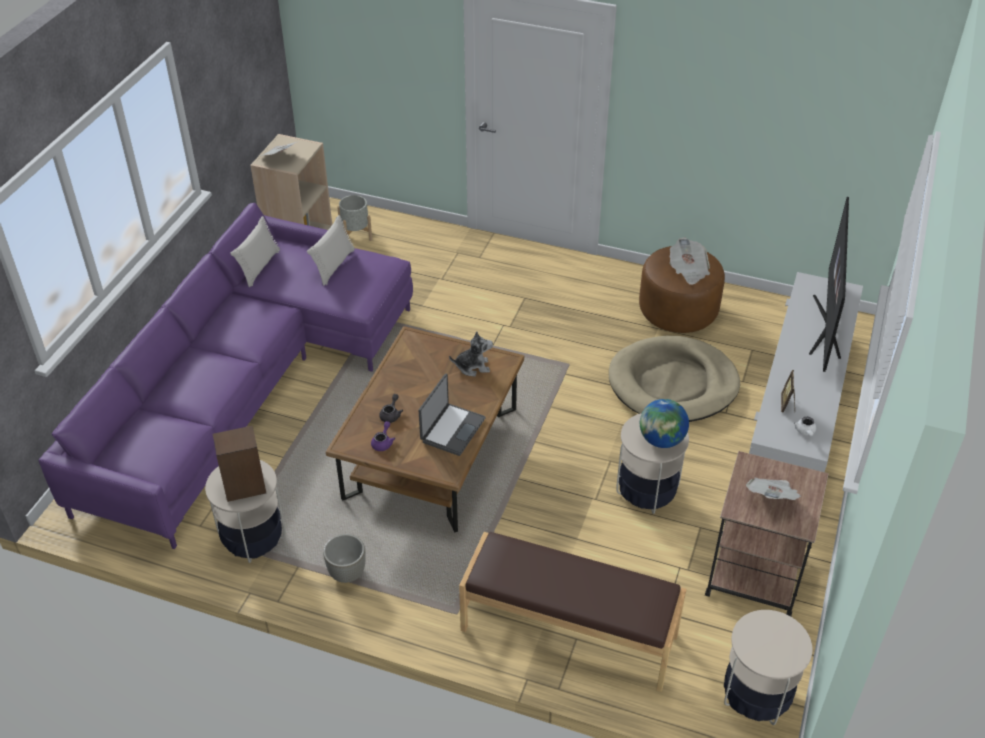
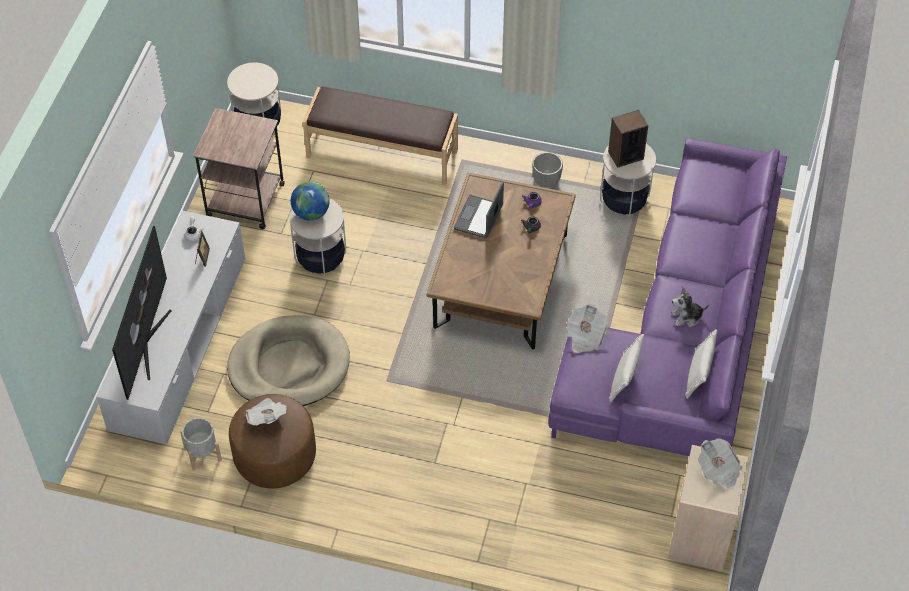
camera: 175 degrees right, 10 degrees up
grey planter [337,195,372,241] -> grey planter moved to [180,418,222,471]
plush toy [449,331,493,376] -> plush toy moved to [671,287,709,327]
newspaper [746,477,802,500] -> newspaper moved to [566,304,609,353]

